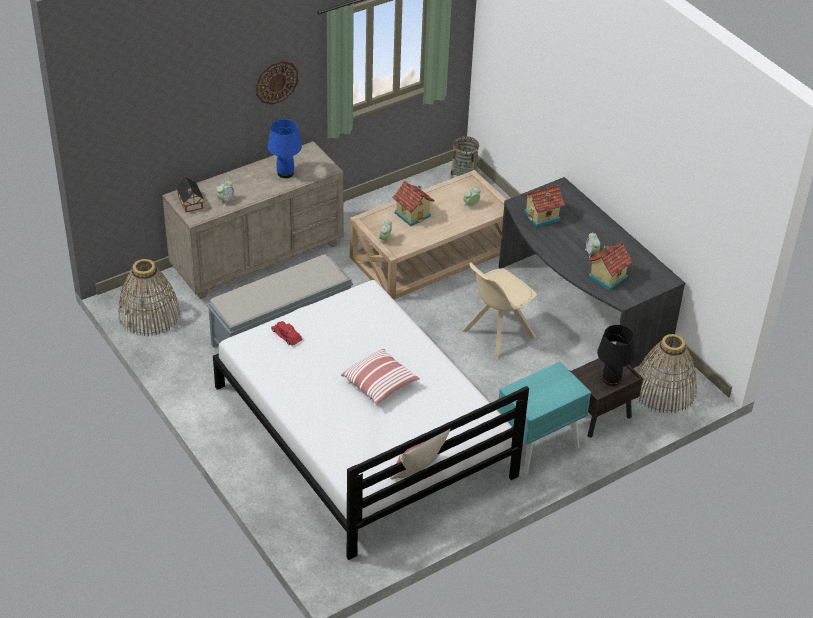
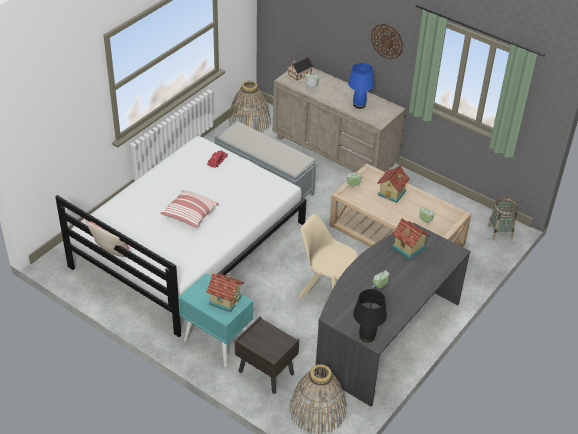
camera: 70 degrees right, 0 degrees up
toy house [587,242,633,290] -> toy house moved to [206,273,244,312]
black table lamp [597,325,635,386] -> black table lamp moved to [353,289,387,342]

